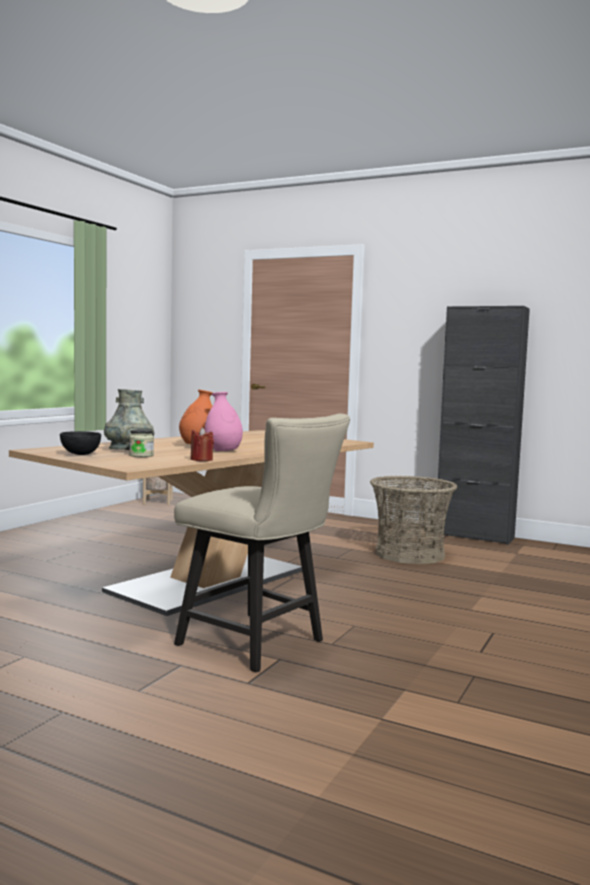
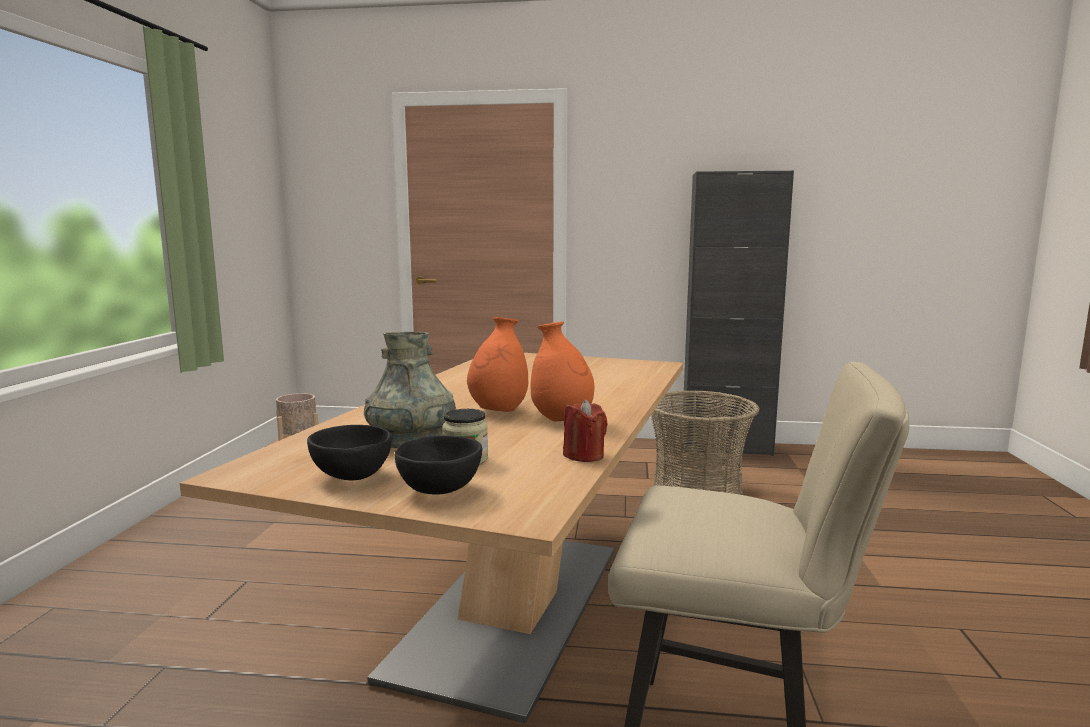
camera: 20 degrees left, 5 degrees up
pink vase [204,392,243,451] -> orange vase [531,321,595,421]
none -> black bowl [395,435,482,495]

